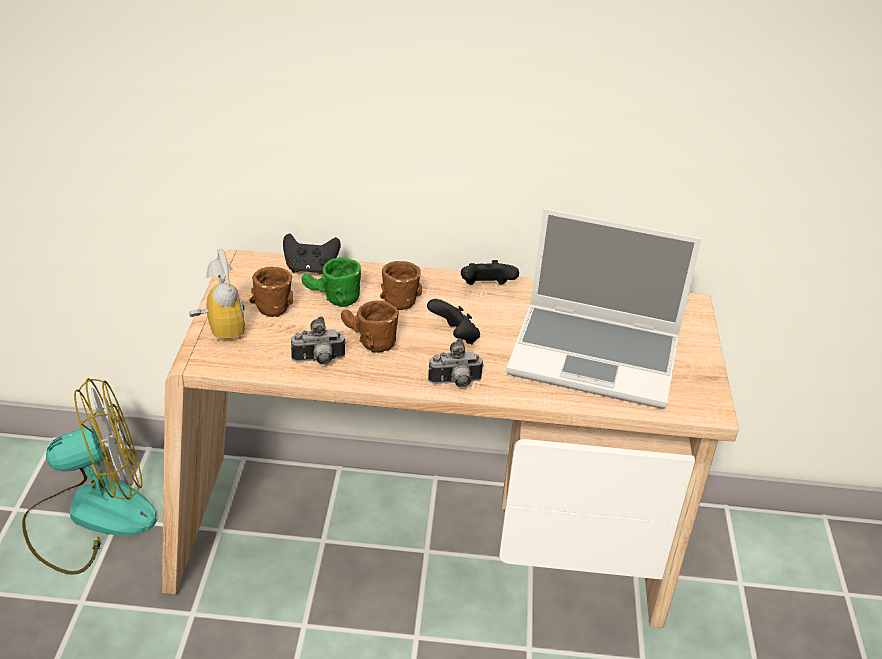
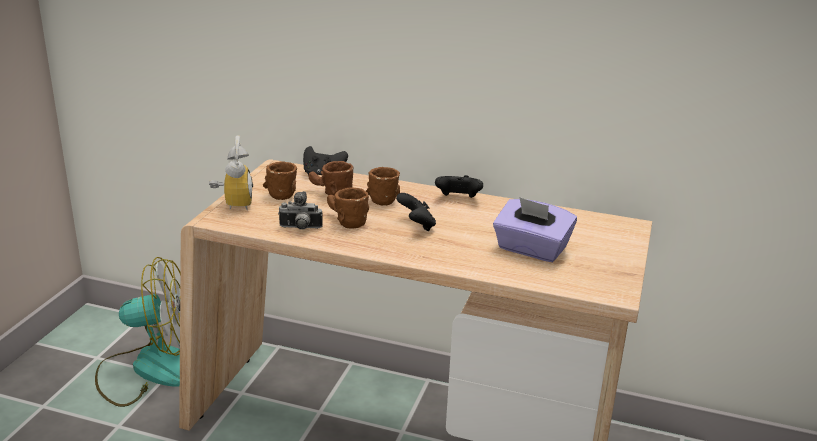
camera: 15 degrees right, 10 degrees down
green mug [302,257,361,307] -> brown mug [308,161,354,196]
camera [428,338,484,388] -> none
laptop [506,208,702,408] -> purple tissue box [493,197,577,262]

